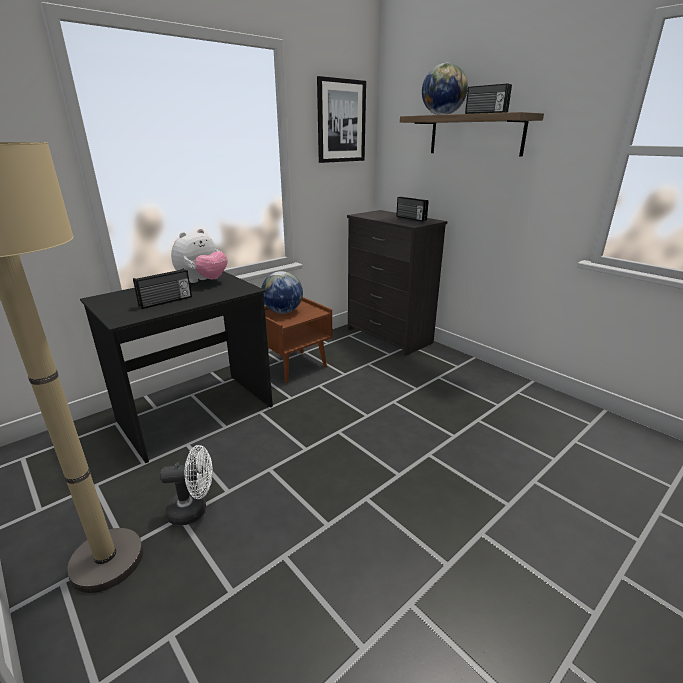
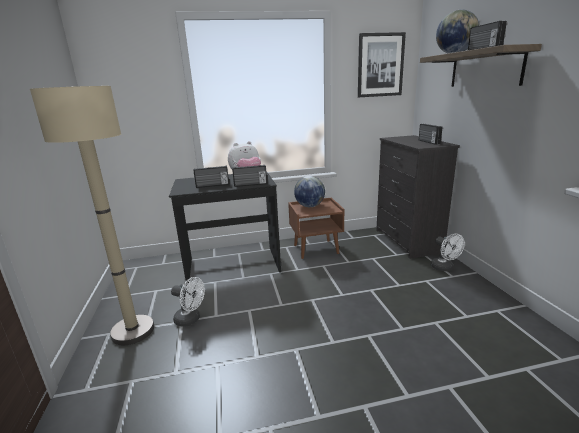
camera: 30 degrees right, 5 degrees down
none -> radio [232,165,267,187]
none -> white fan [430,233,465,271]

